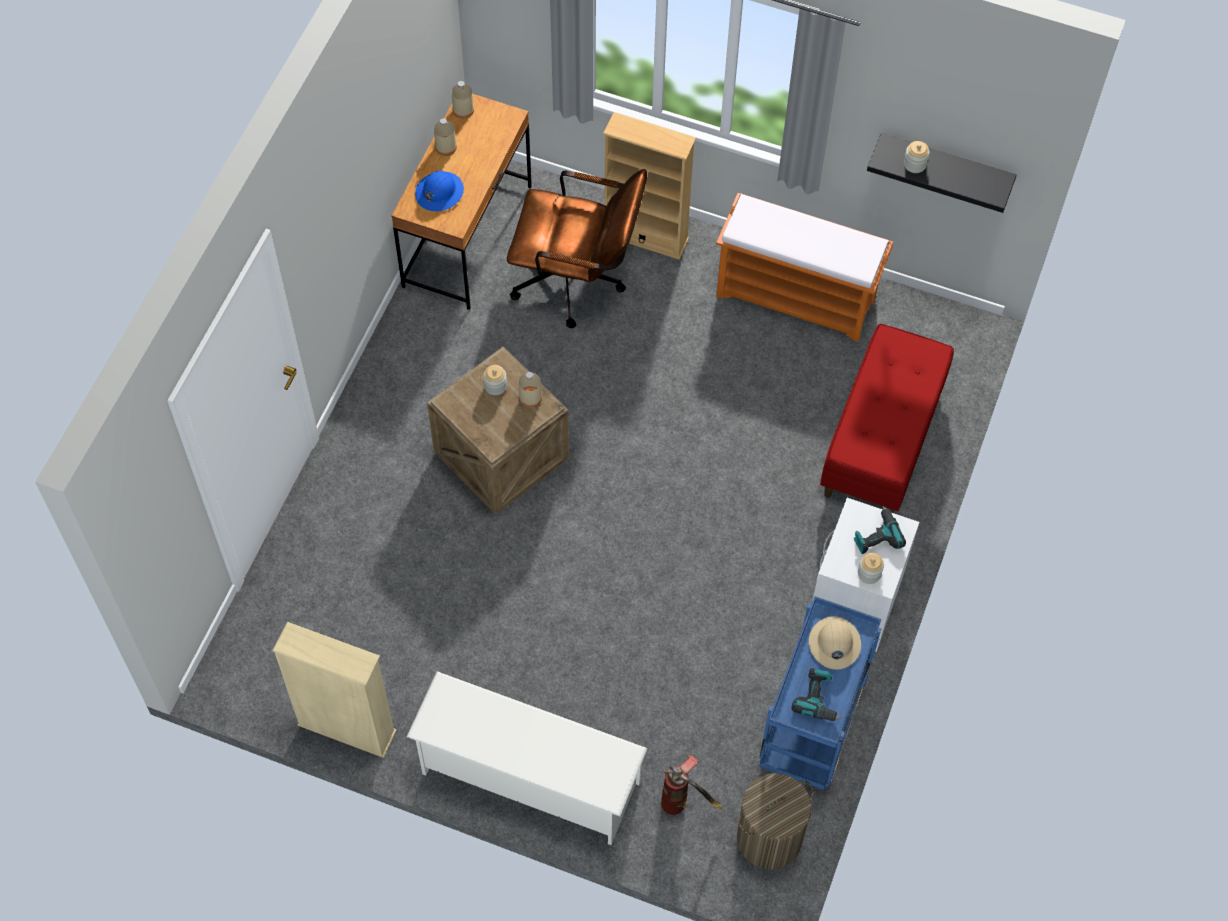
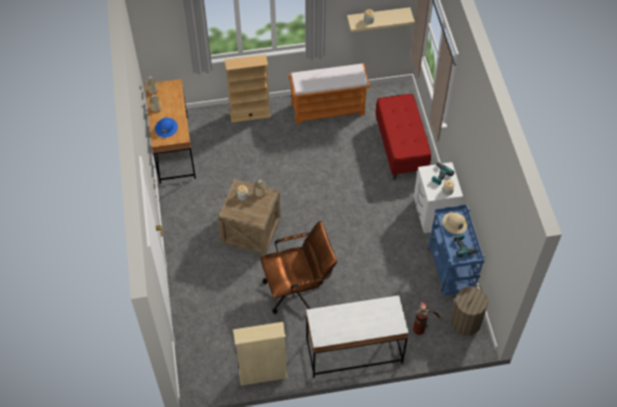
camera: 30 degrees left, 5 degrees down
white shoe rack [407,671,648,845] -> white desk [306,295,409,378]
brown office chair [507,169,647,328] -> brown office chair moved to [260,221,337,314]
black shelf [867,133,1016,213] -> beige shelf [347,7,415,32]

